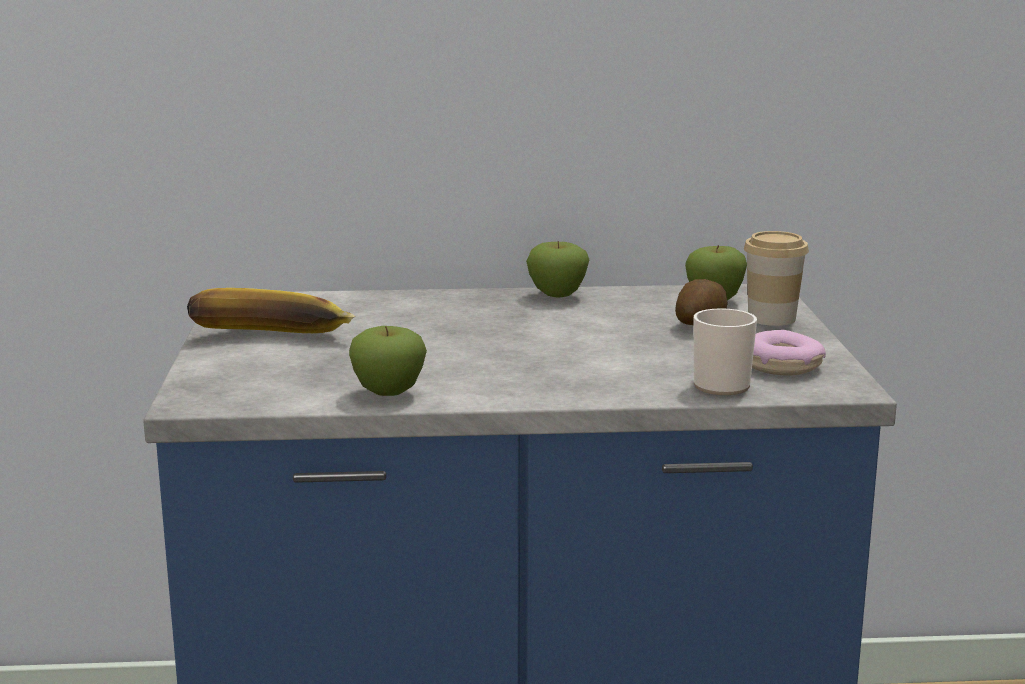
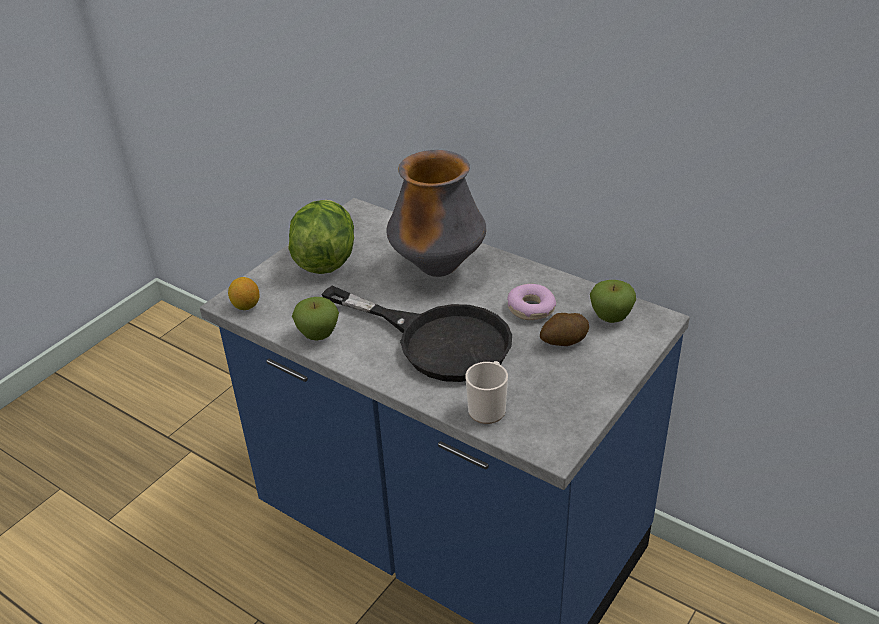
camera: 40 degrees right, 20 degrees up
banana [187,288,356,333] -> lettuce [288,200,354,274]
apple [526,241,589,298] -> none
cup [744,231,809,326] -> none
donut [752,330,826,376] -> donut moved to [507,284,556,320]
none -> lemon [228,277,259,310]
none -> black frying pan [321,286,512,382]
none -> vase [386,150,486,277]

